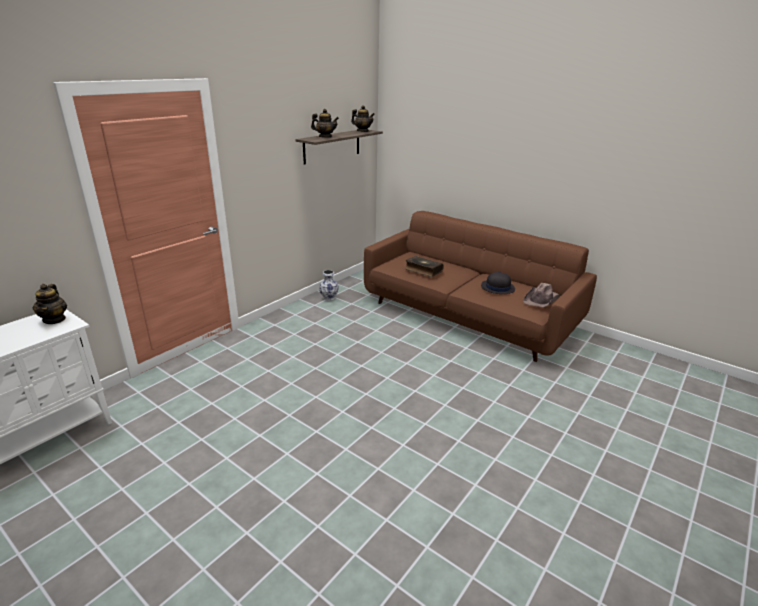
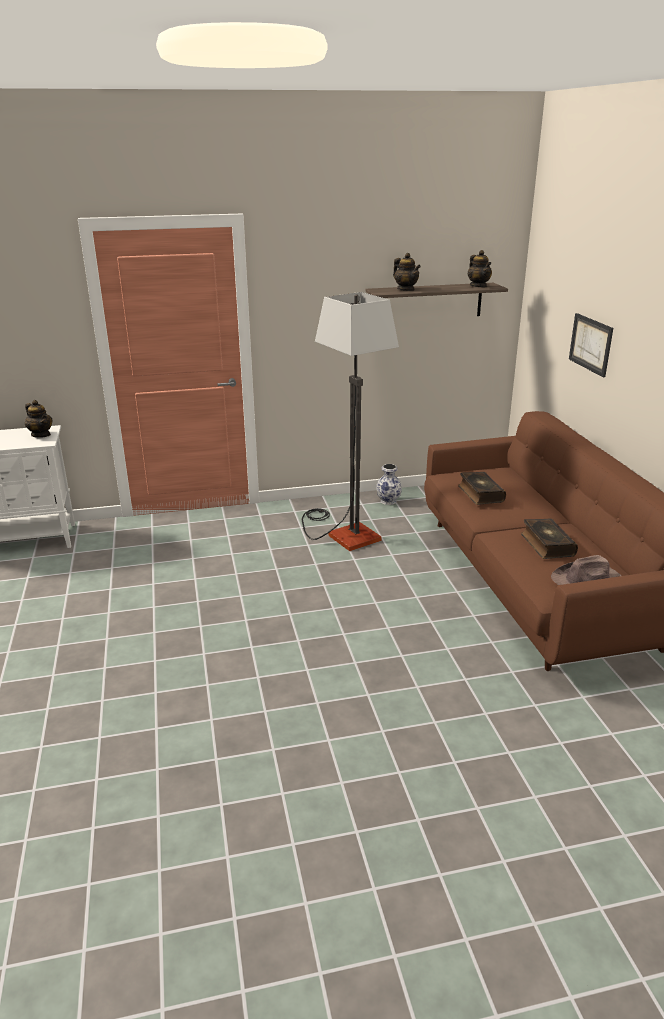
camera: 40 degrees right, 0 degrees up
teapot [32,284,67,324] -> teapot turned 75 degrees counterclockwise [25,400,52,438]
black hat [481,271,515,294] -> book [521,518,578,559]
none -> floor lamp [302,292,399,551]
none -> picture [569,313,613,377]

